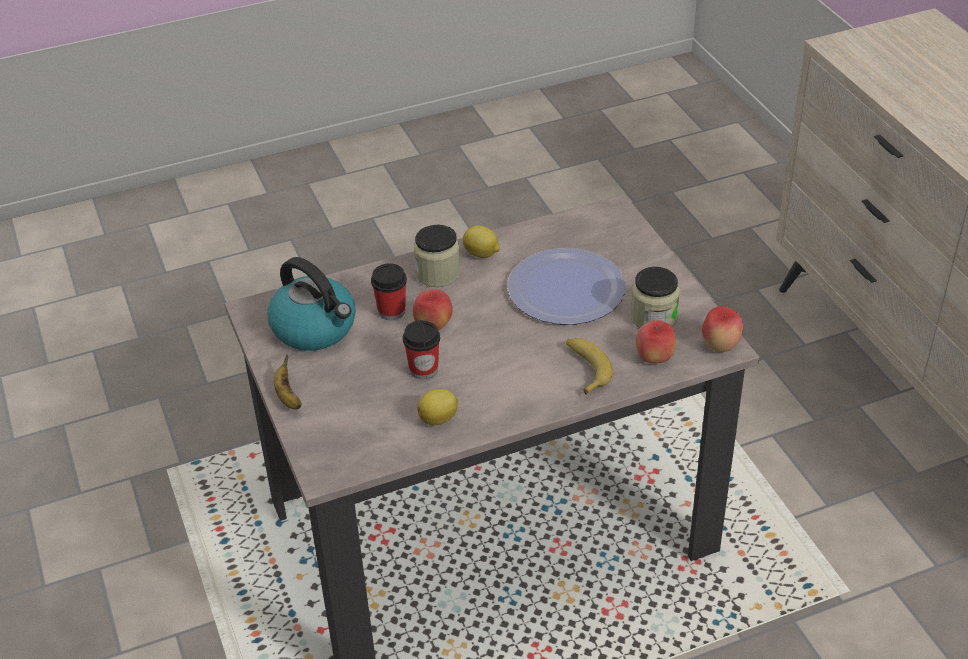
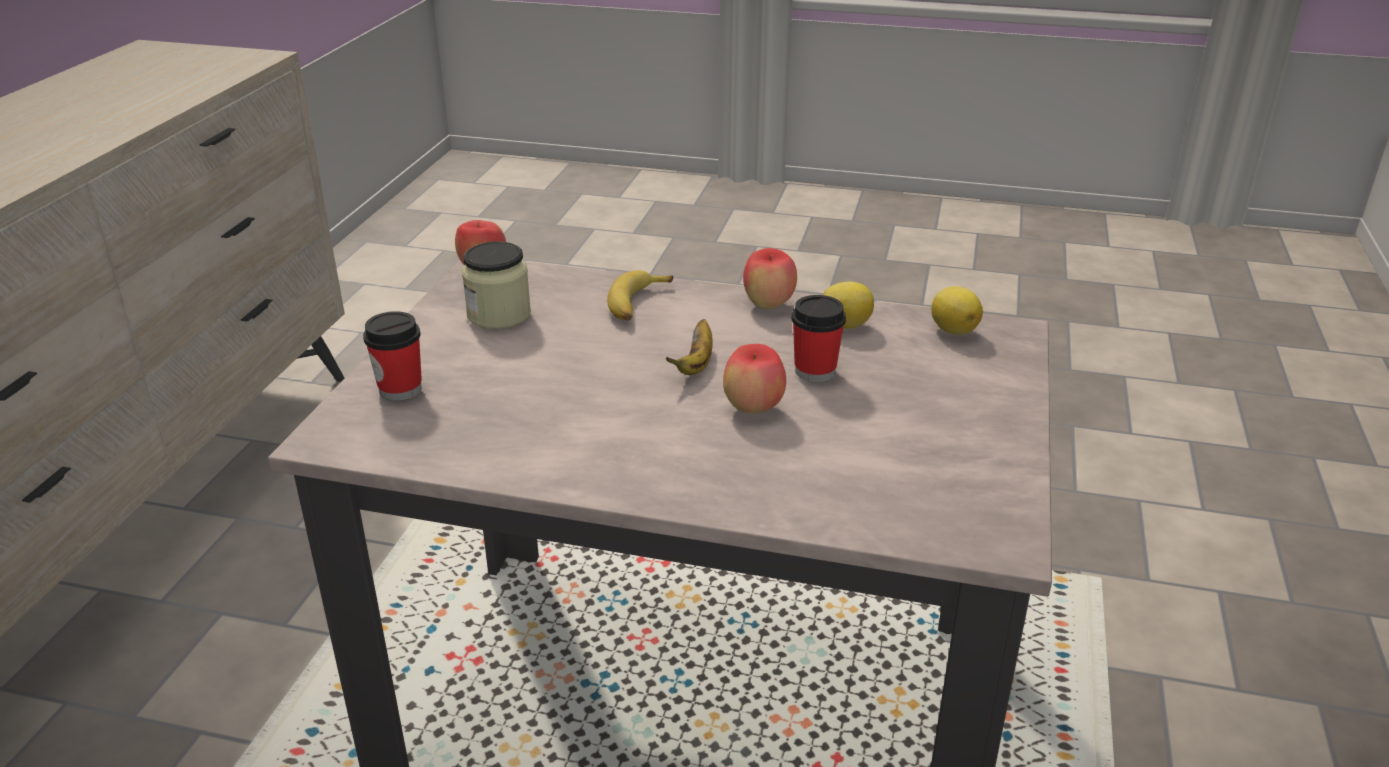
camera: 145 degrees left, 10 degrees down
kettle [267,257,356,351] -> none
banana [274,354,302,409] -> banana moved to [666,319,713,375]
cup [371,263,407,320] -> cup moved to [363,311,422,401]
jar [414,225,460,287] -> none
lemon [463,225,500,258] -> lemon moved to [931,286,983,335]
plate [507,248,626,325] -> none
apple [636,320,676,363] -> apple moved to [743,248,797,309]

